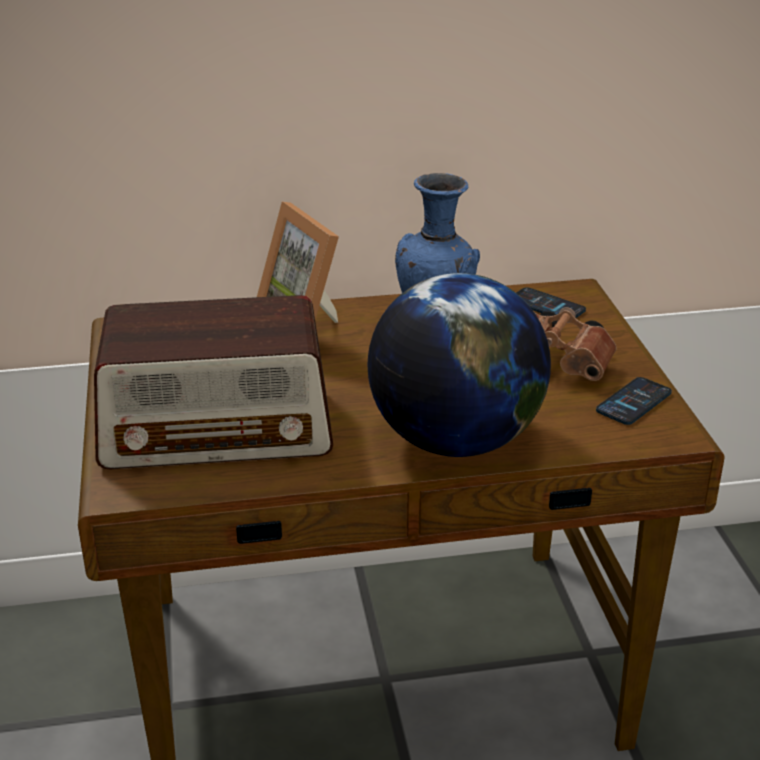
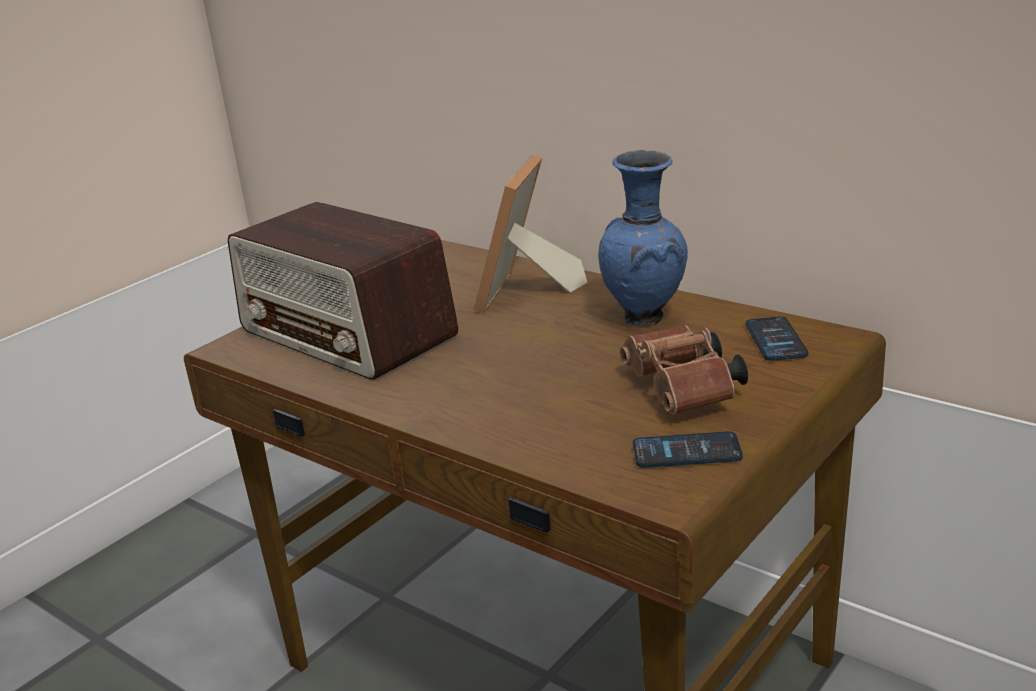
camera: 50 degrees right, 5 degrees down
globe [367,273,551,457] -> none

